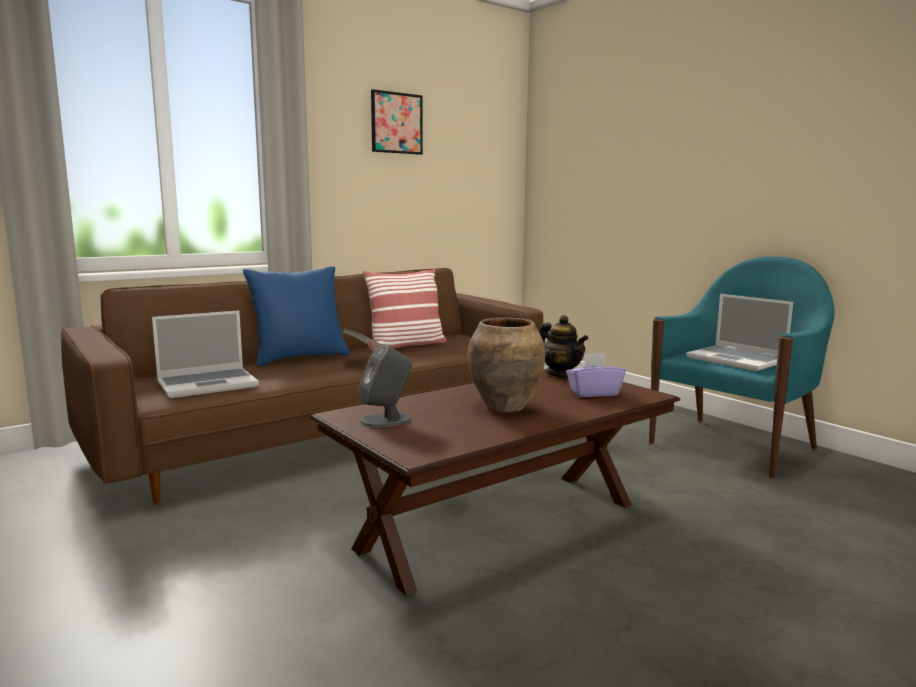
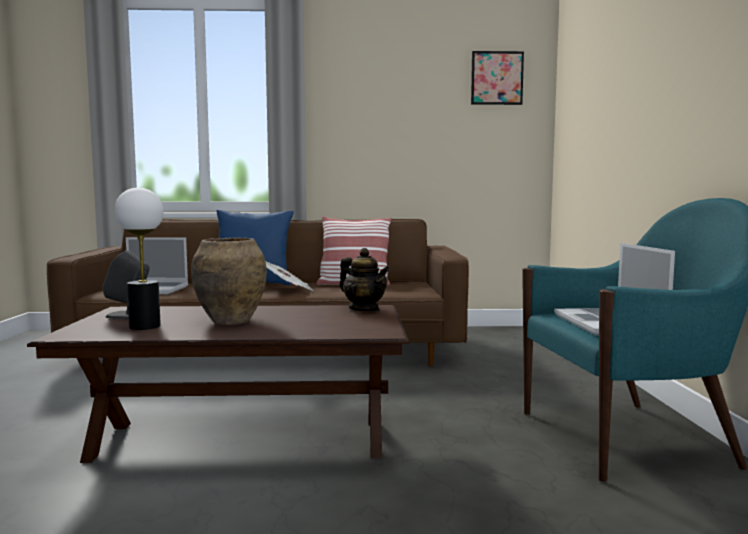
camera: 35 degrees right, 5 degrees down
picture [371,89,423,155] -> picture moved to [471,51,524,105]
teapot [539,315,588,377] -> teapot turned 45 degrees counterclockwise [340,248,390,311]
purple tissue box [566,353,626,397] -> none
none -> table lamp [115,188,163,330]

